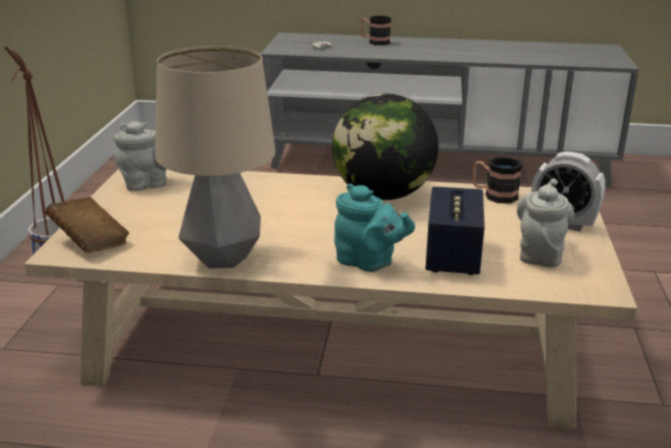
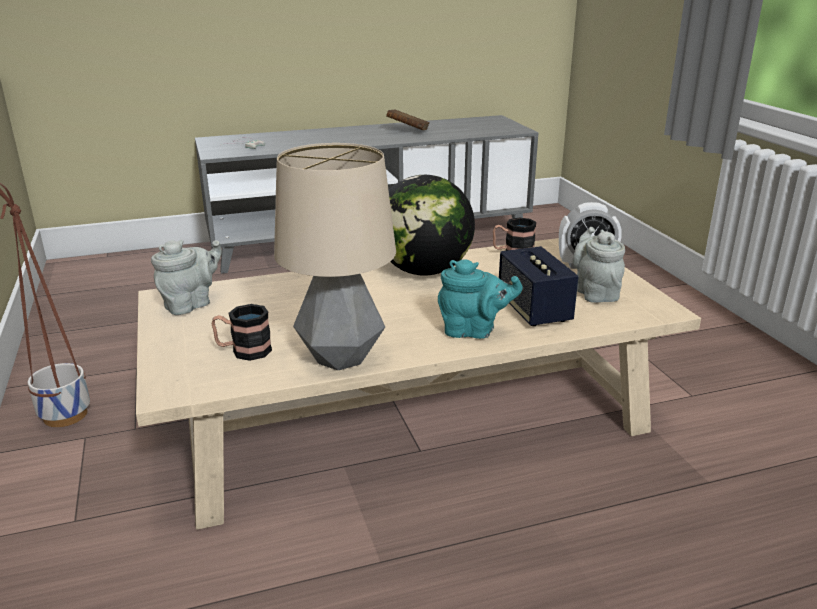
camera: 25 degrees left, 0 degrees up
brown book [45,197,129,253] -> brown book moved to [386,109,430,130]
mug [360,16,391,45] -> mug moved to [212,304,272,361]

